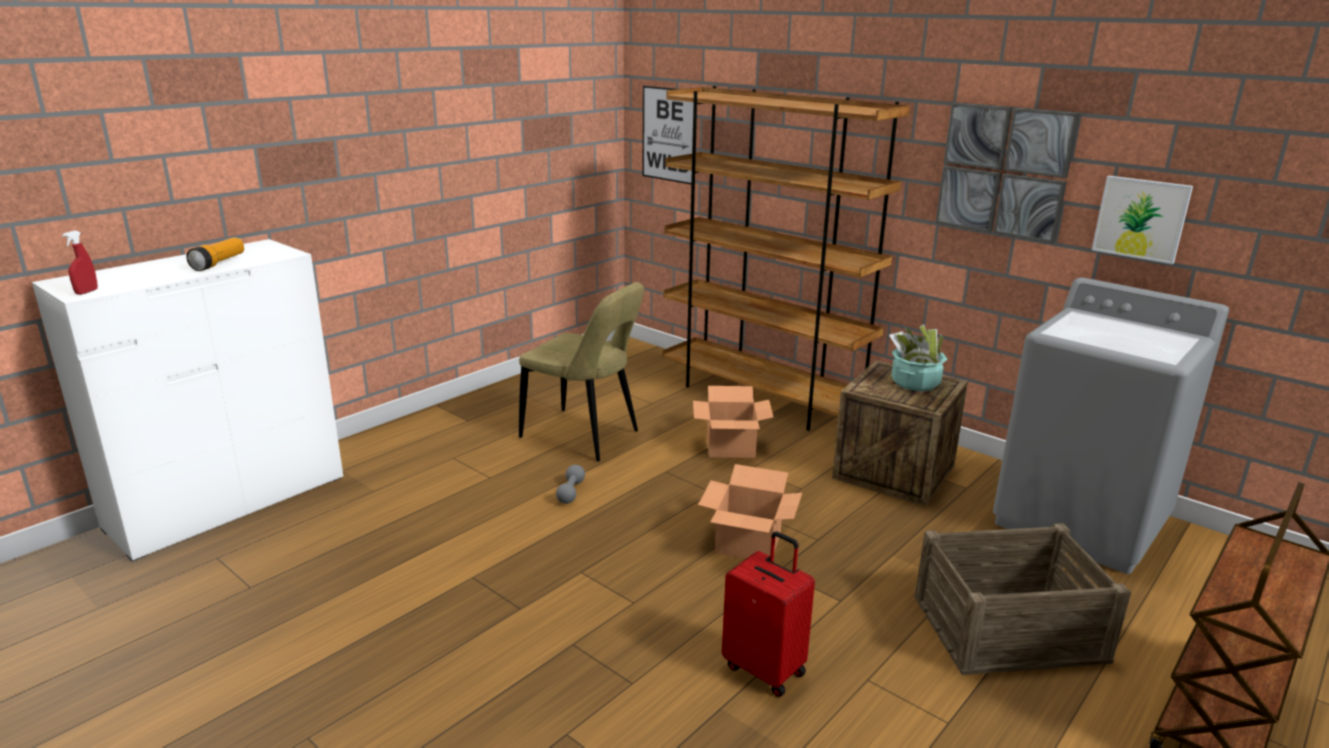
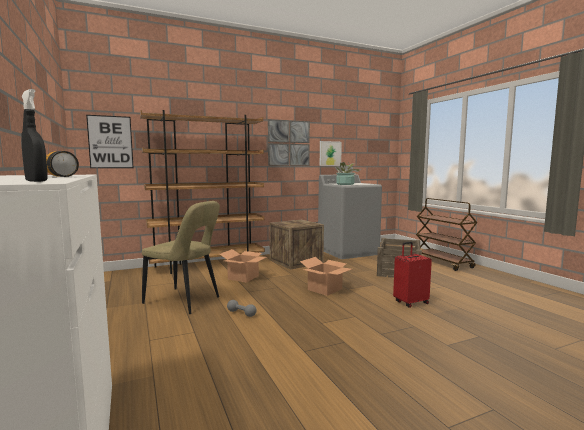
camera: 65 degrees left, 15 degrees down
red spray bottle [62,230,98,295] -> black spray bottle [21,89,47,182]
beige chair [519,282,644,462] -> beige chair turned 60 degrees clockwise [142,201,220,314]
potted plant [889,324,948,391] -> potted plant moved to [335,162,361,185]

